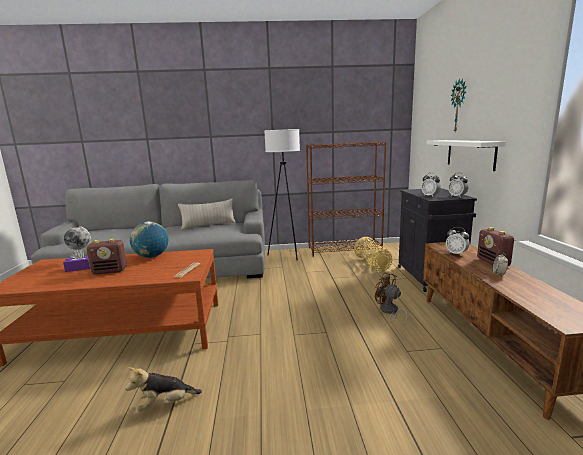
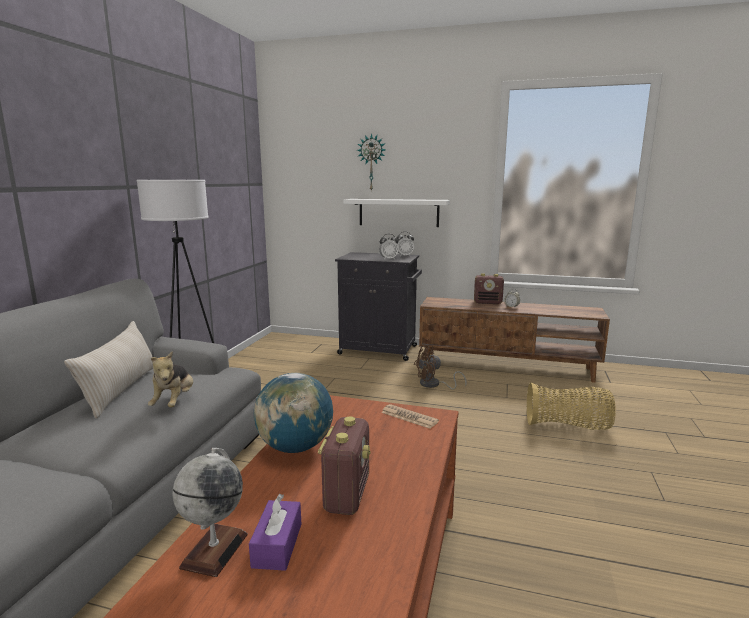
camera: 70 degrees left, 0 degrees up
plush toy [125,367,202,412] -> plush toy moved to [148,352,193,408]
brown bookcase [306,142,386,257] -> none
basket [354,237,392,271] -> basket moved to [527,382,616,430]
alarm clock [446,227,470,255] -> none

